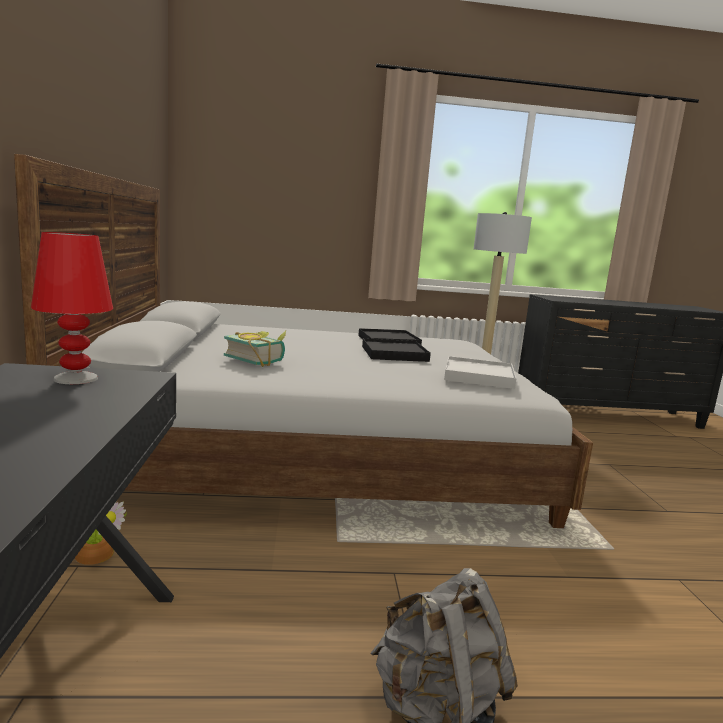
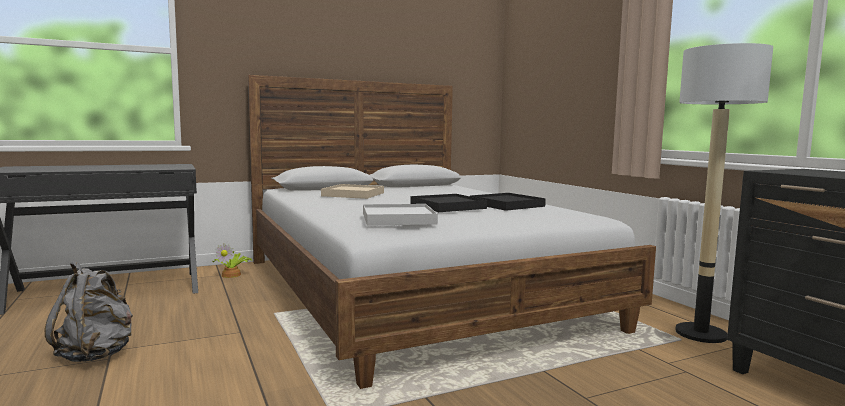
camera: 70 degrees right, 5 degrees down
red table lamp [31,232,113,384] -> none
book [224,330,287,367] -> beige tray [321,184,384,199]

